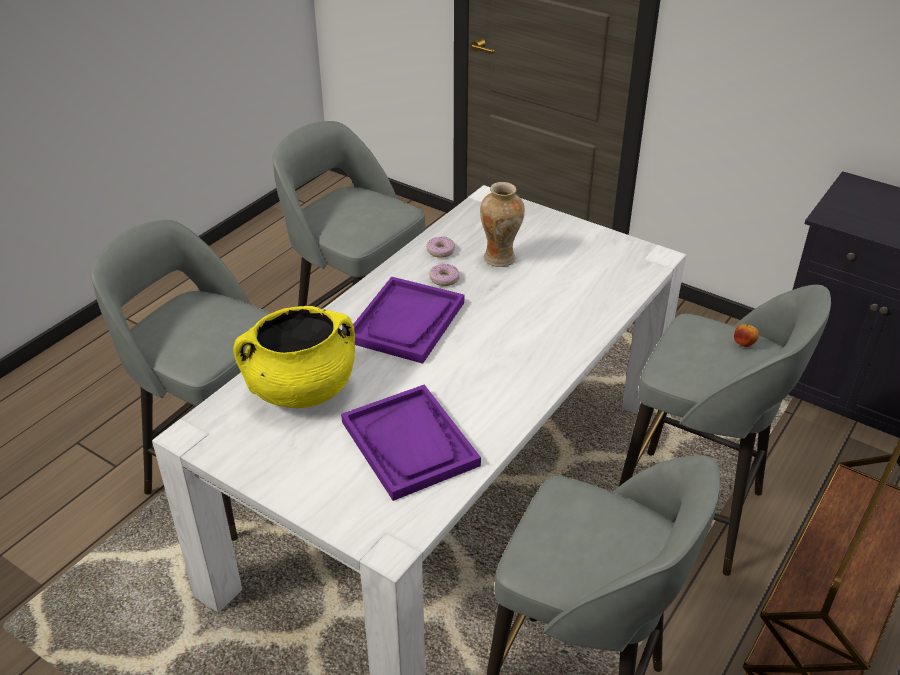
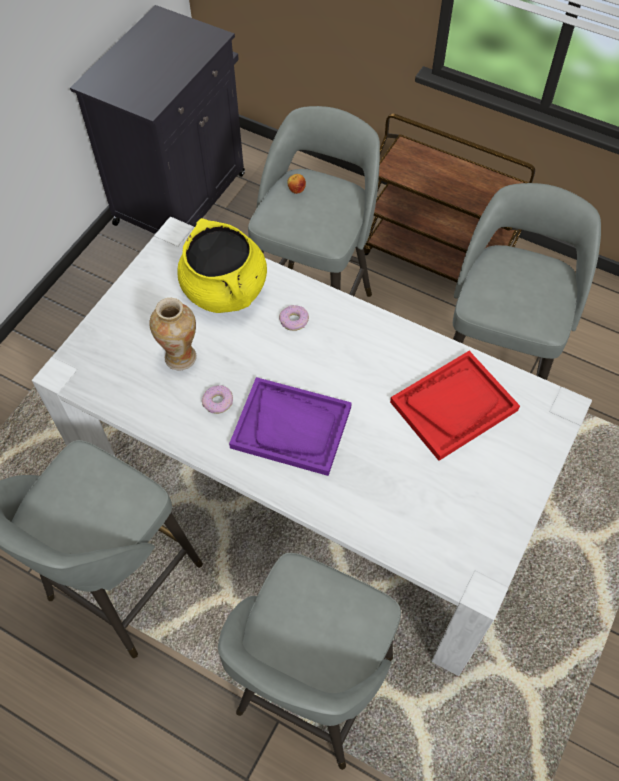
camera: 95 degrees left, 20 degrees up
yellow cooking pot [233,306,355,408] -> yellow cooking pot moved to [177,218,267,313]
purple tray [341,384,481,501] -> red tray [390,351,520,461]
donut [426,237,455,258] -> donut moved to [279,305,309,331]

